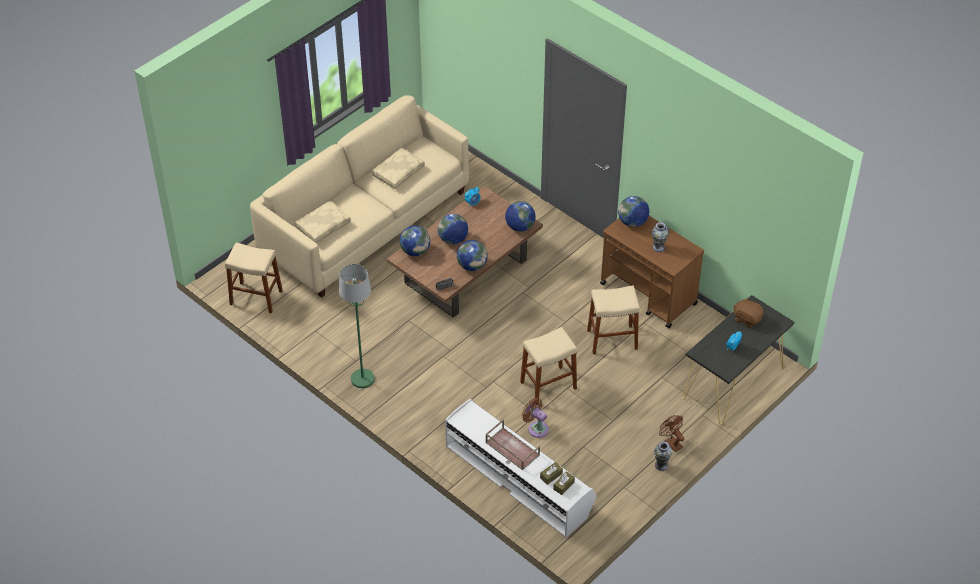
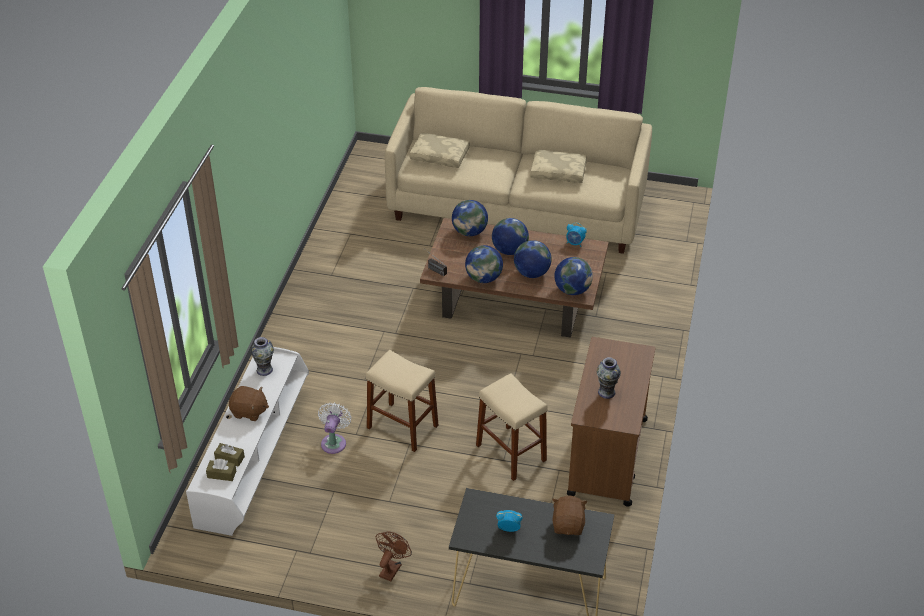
camera: 60 degrees right, 5 degrees down
beige stool [225,242,283,314] -> none
green floor lamp [339,264,374,388] -> none
brown tray [485,420,540,470] -> brown plush toy [229,386,269,421]
brown fan [522,398,549,438] -> white fan [318,402,351,454]
globe [618,196,649,227] -> globe moved to [514,240,552,278]
vase [654,441,672,471] -> vase moved to [251,337,274,376]

